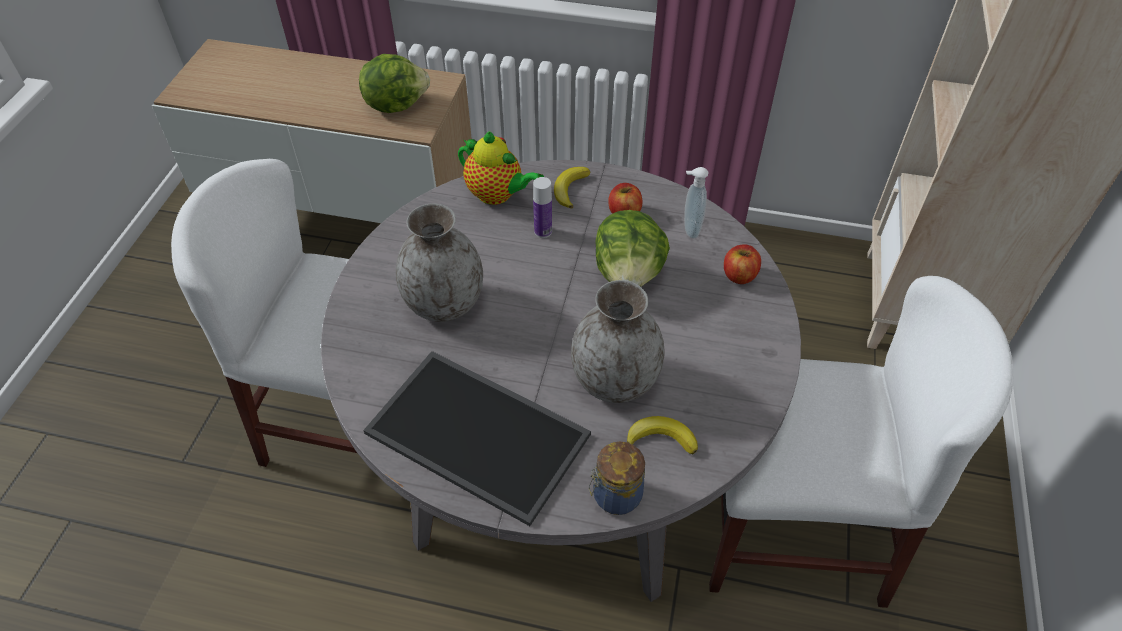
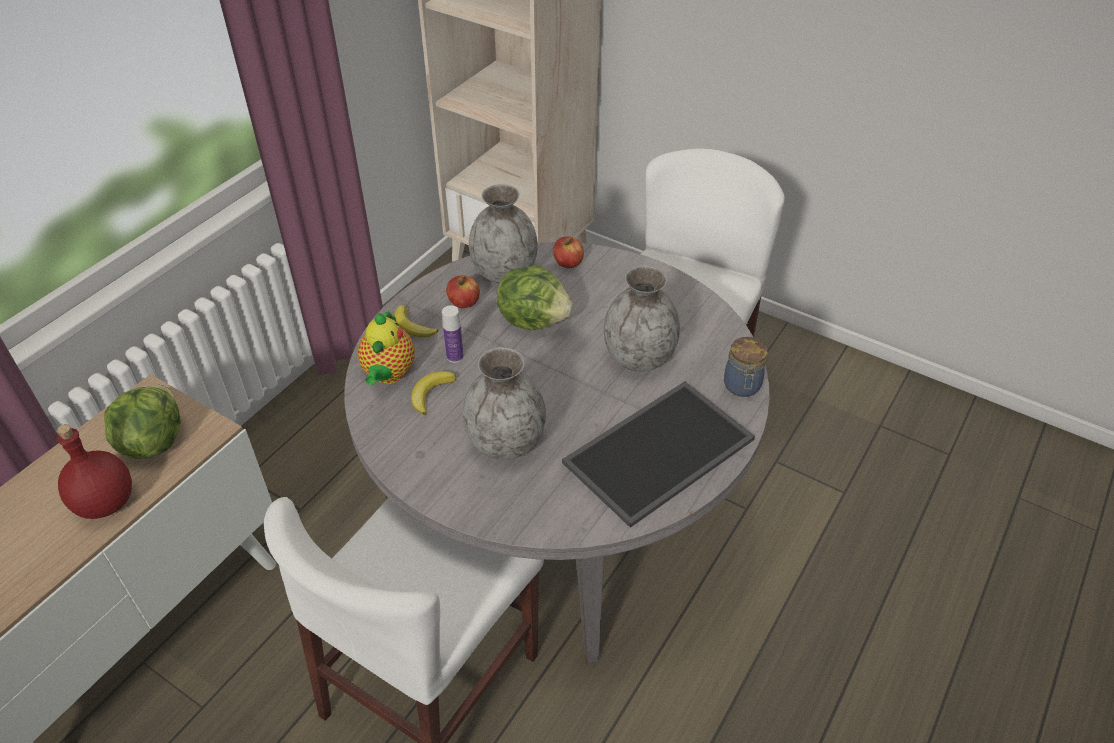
camera: 70 degrees left, 5 degrees down
teapot [458,131,544,205] -> teapot turned 135 degrees clockwise [358,309,415,385]
banana [627,416,698,454] -> banana moved to [411,371,456,415]
soap dispenser [684,167,709,239] -> grey vase [469,184,538,284]
none -> red bottle [57,424,132,519]

